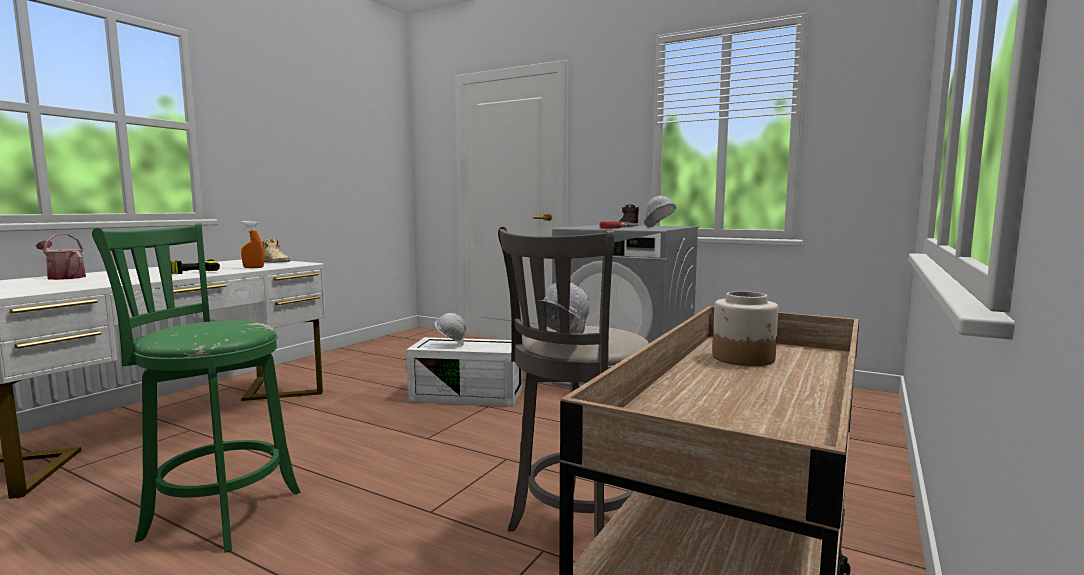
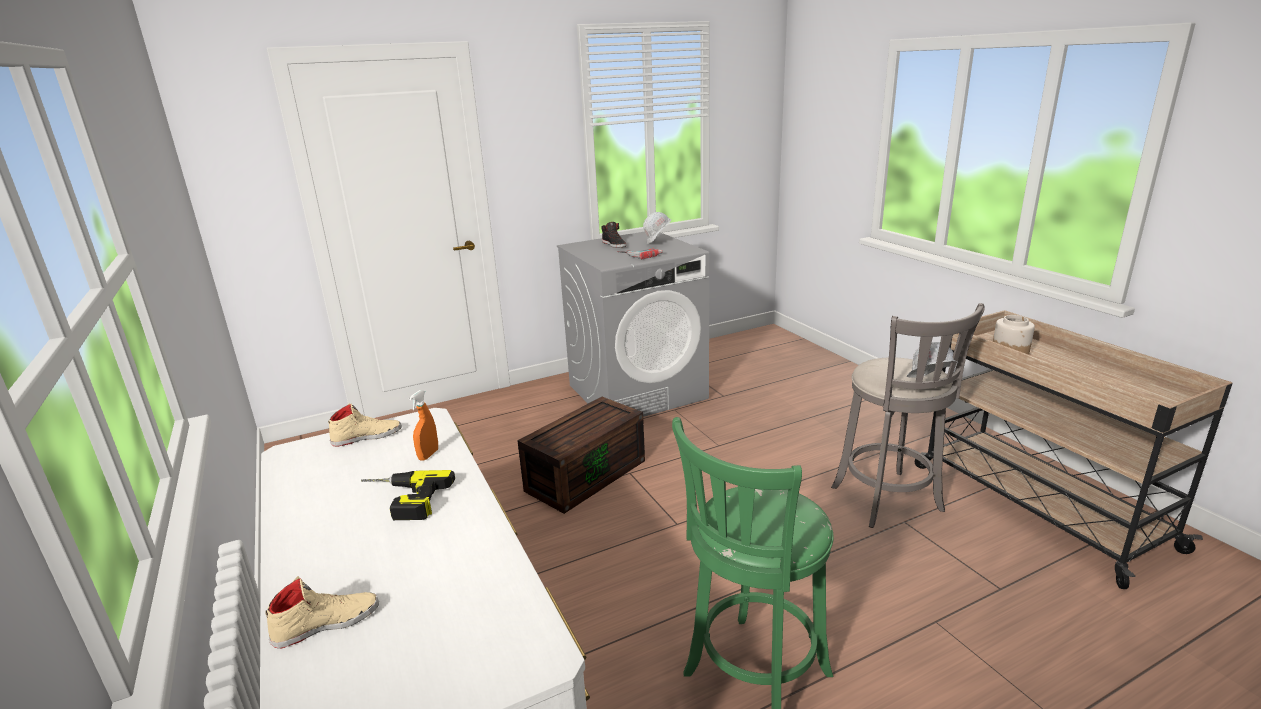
camera: 55 degrees left, 15 degrees up
watering can [36,233,86,280] -> beige shoe [265,576,379,648]
white storage box [406,337,523,407] -> brown storage box [517,397,645,514]
white hard hat [435,313,466,346] -> none

